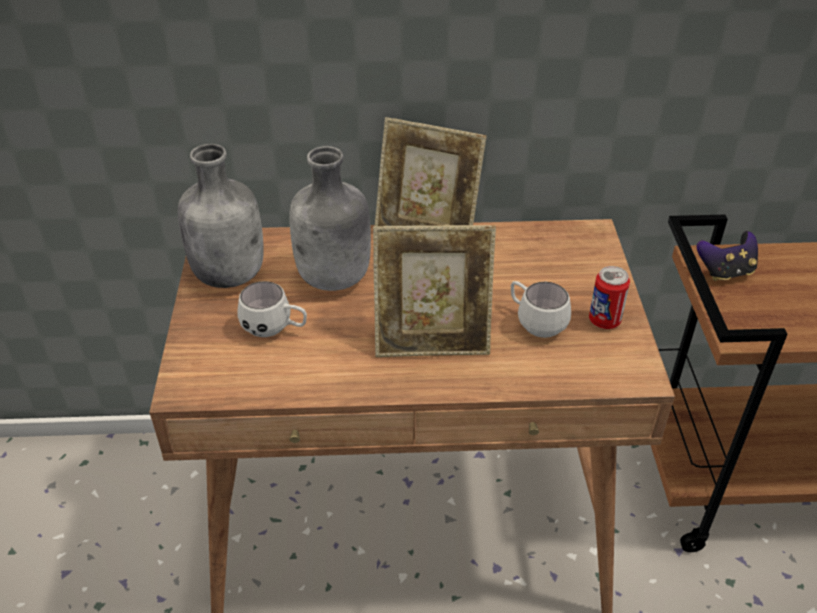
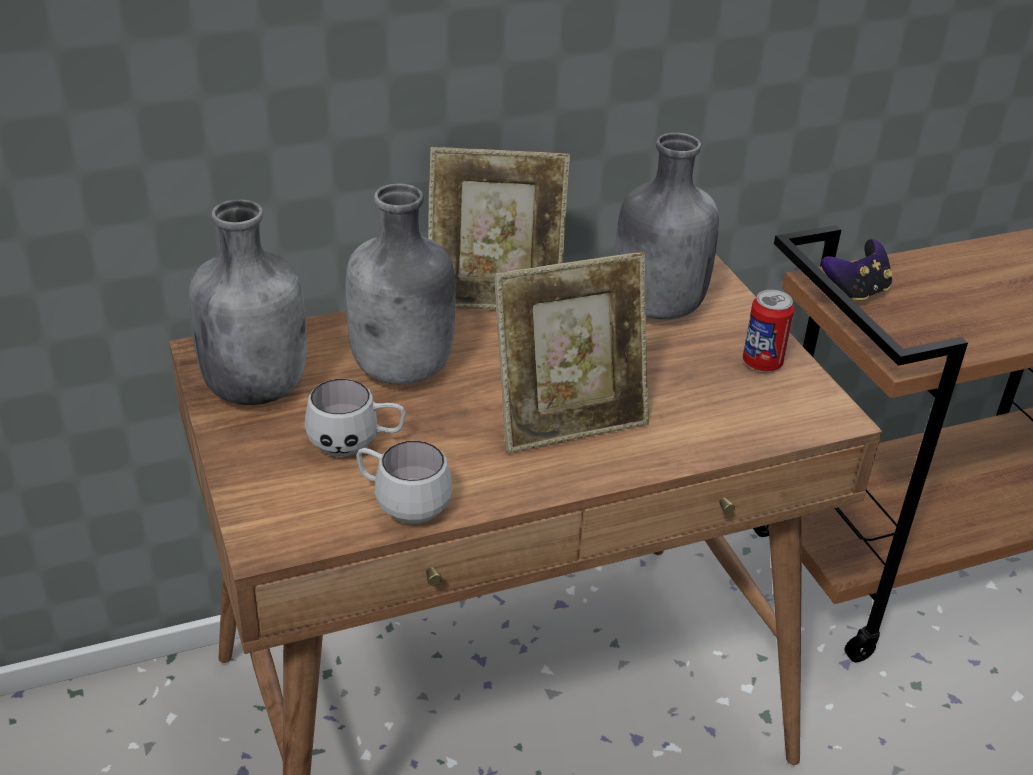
camera: 20 degrees left, 5 degrees down
white mug [511,281,571,338] -> white mug moved to [356,441,453,524]
none -> grey bottle [615,133,719,320]

